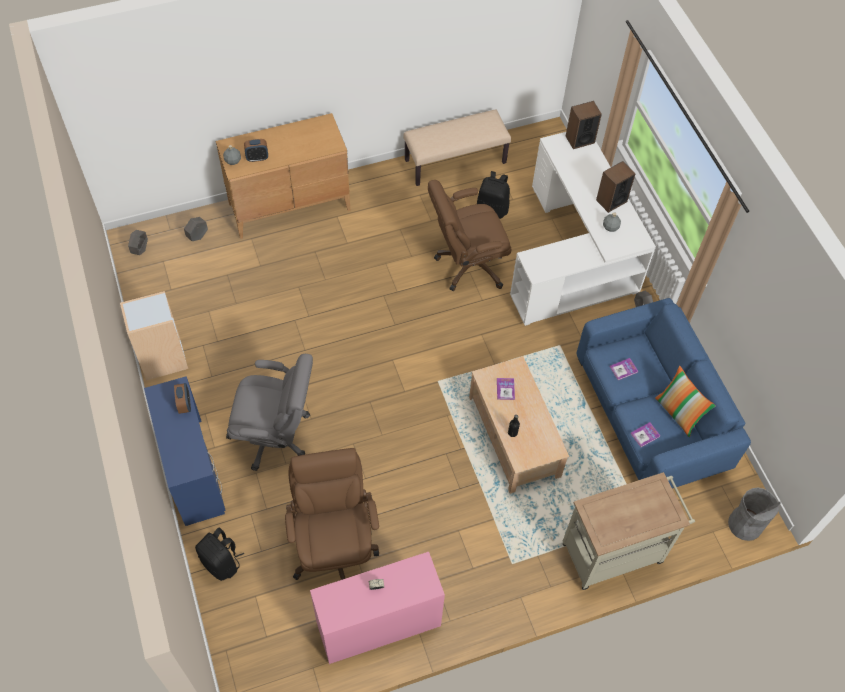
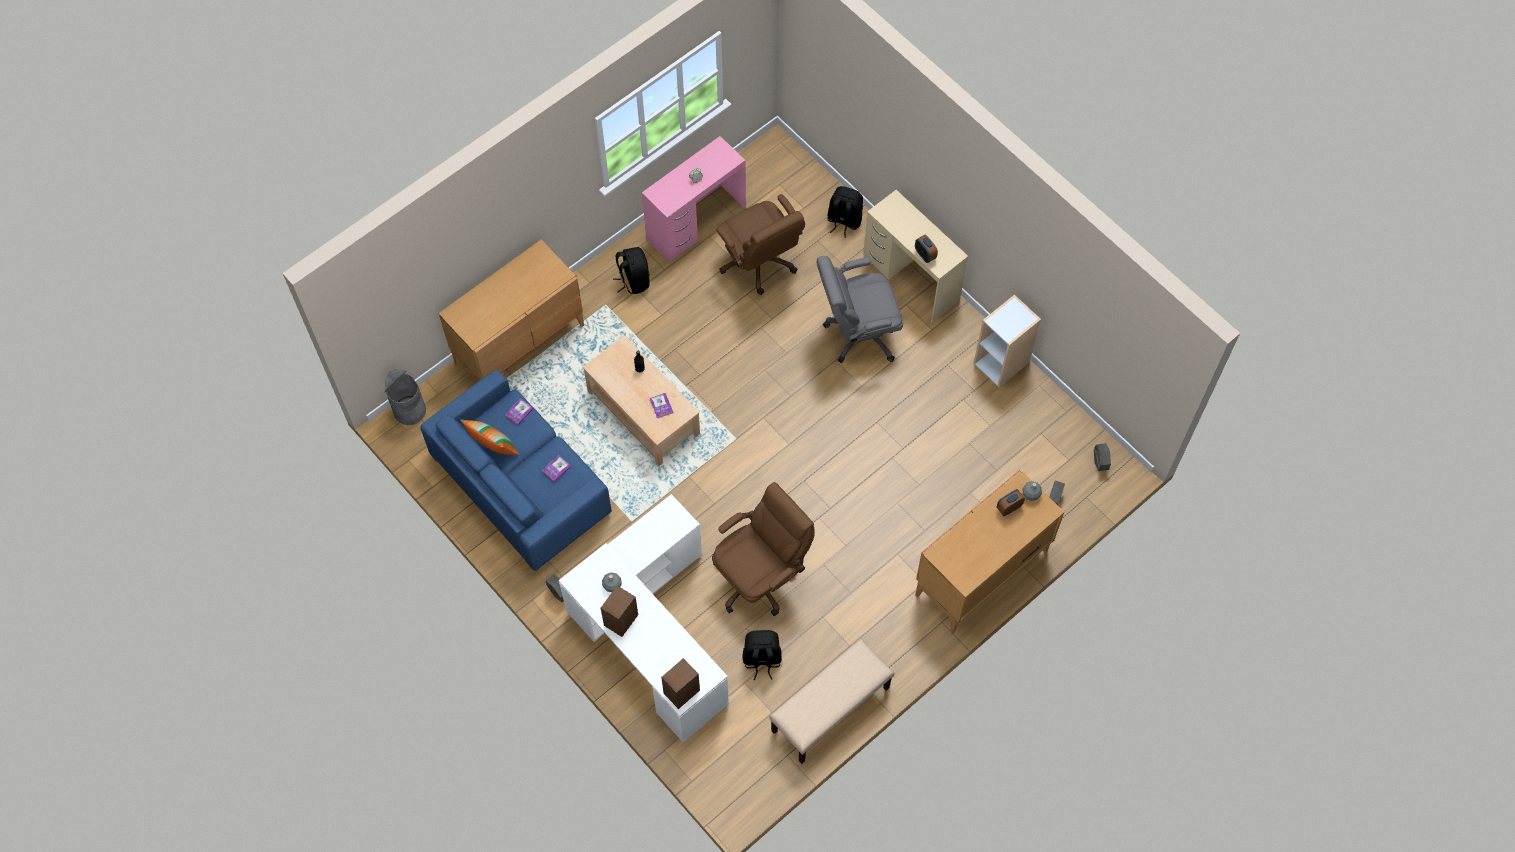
camera: 160 degrees right, 5 degrees up
blue desk [144,376,226,526] -> beige desk [863,190,968,323]
beige cart [563,472,695,590] -> brown cabinet [438,240,584,381]
none -> black backpack [613,247,650,294]

